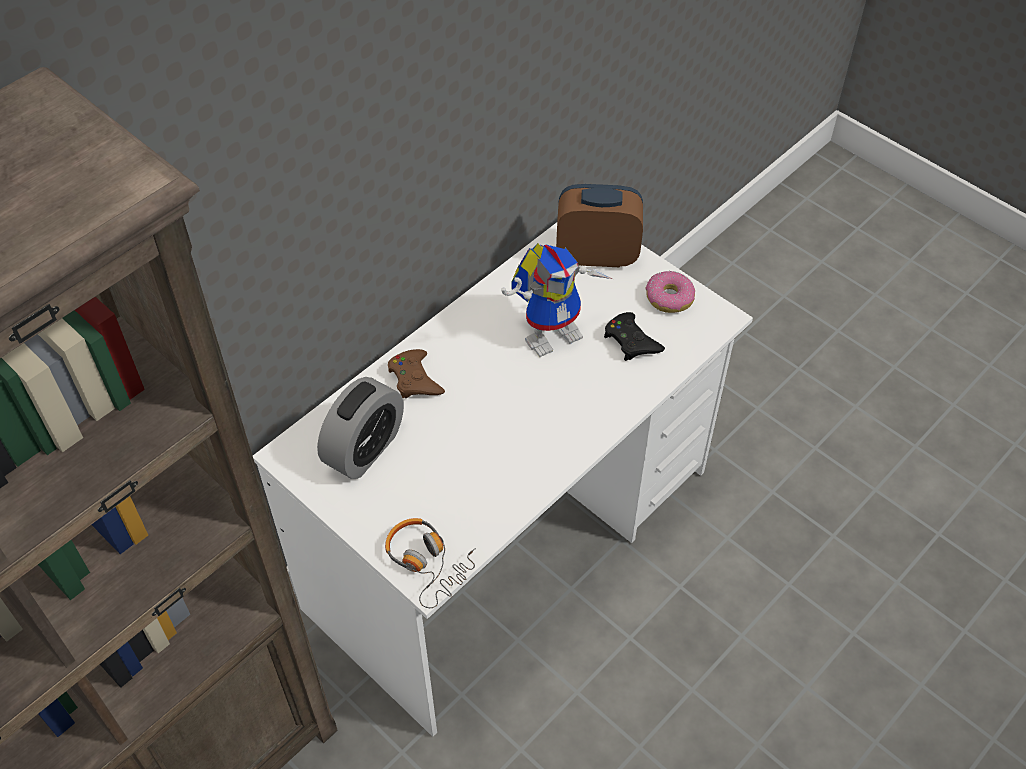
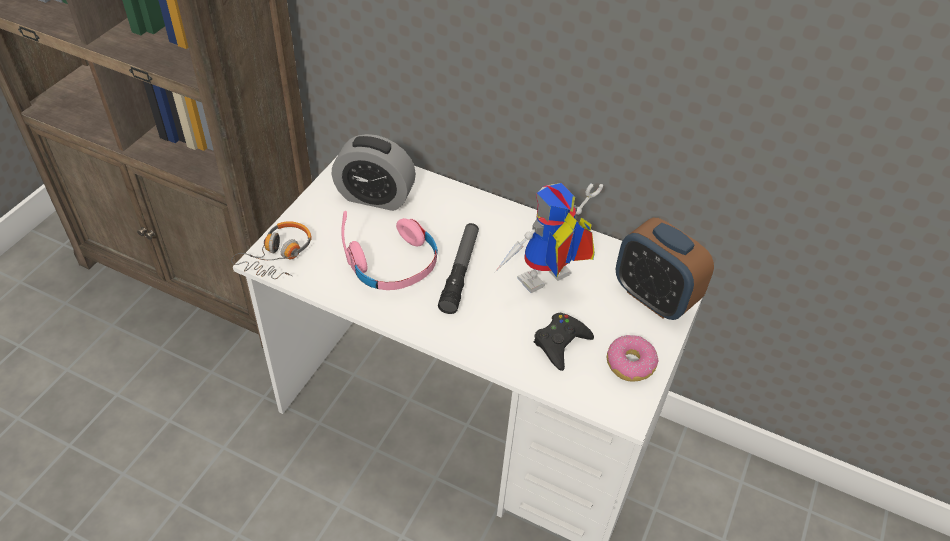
camera: 70 degrees right, 5 degrees down
brown game controller [388,349,445,398] -> none
toy robot [501,243,612,357] -> toy robot turned 105 degrees clockwise [495,183,603,293]
alarm clock [556,184,643,267] -> alarm clock turned 150 degrees clockwise [616,218,714,320]
none -> pink headphones [341,211,438,290]
none -> flashlight [438,223,479,314]

